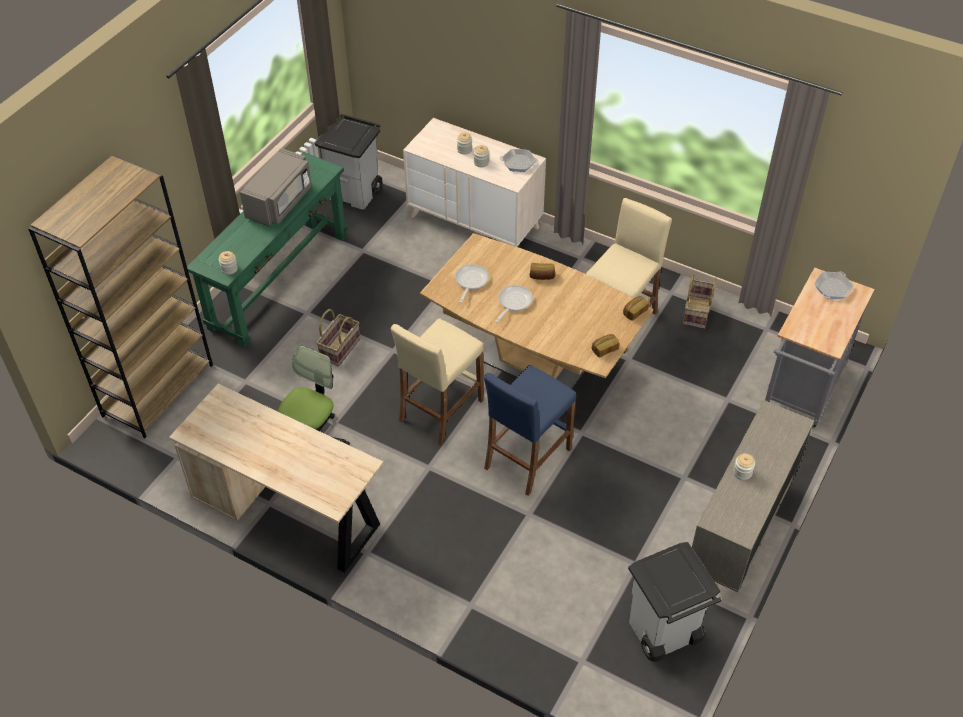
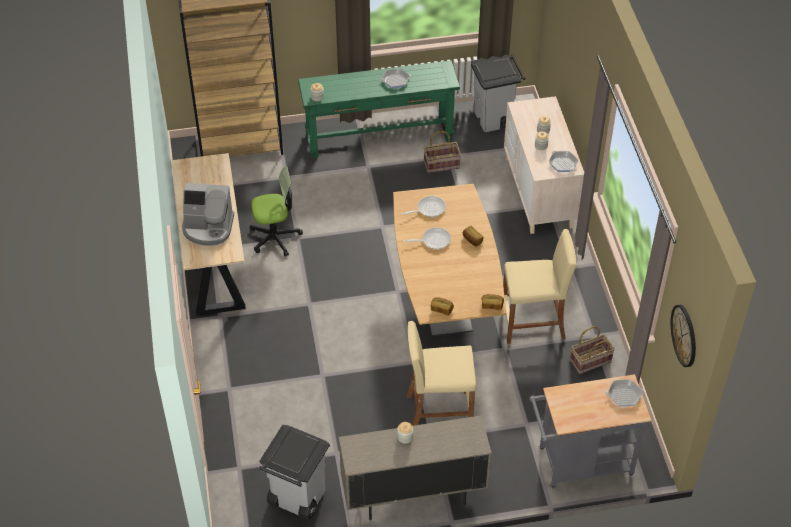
camera: 50 degrees right, 0 degrees up
grey microwave [240,148,312,227] -> frying pan [380,68,411,89]
basket [316,309,360,367] -> basket moved to [424,131,461,173]
beige stool [391,319,484,445] -> beige stool moved to [407,321,476,426]
blue stool [484,365,576,496] -> none
none -> coffee machine [182,183,234,246]
none -> wall clock [671,305,696,367]

